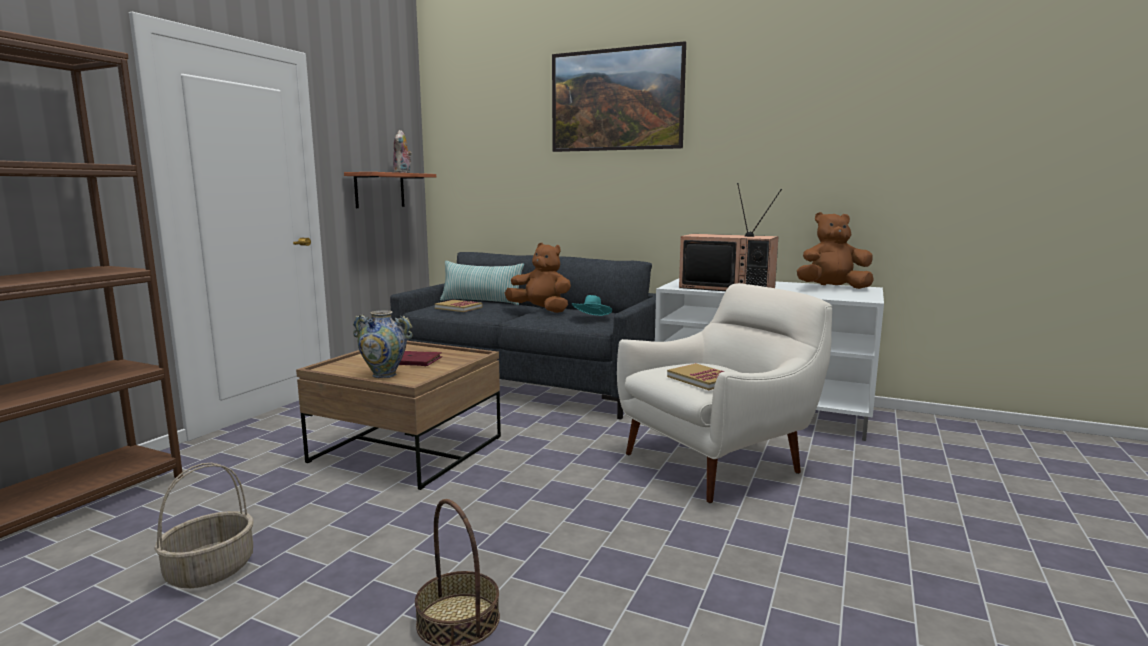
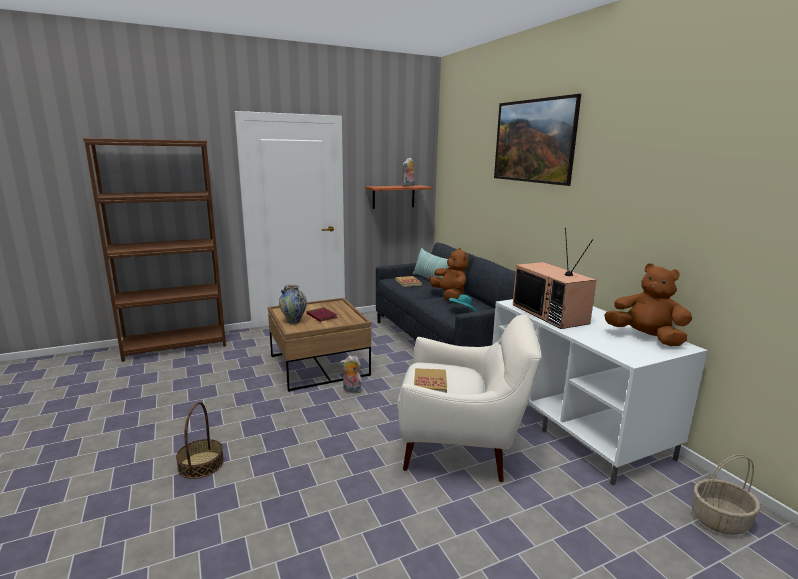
camera: 40 degrees right, 5 degrees up
basket [154,463,254,588] -> basket moved to [692,454,760,535]
none -> plush toy [340,356,365,393]

